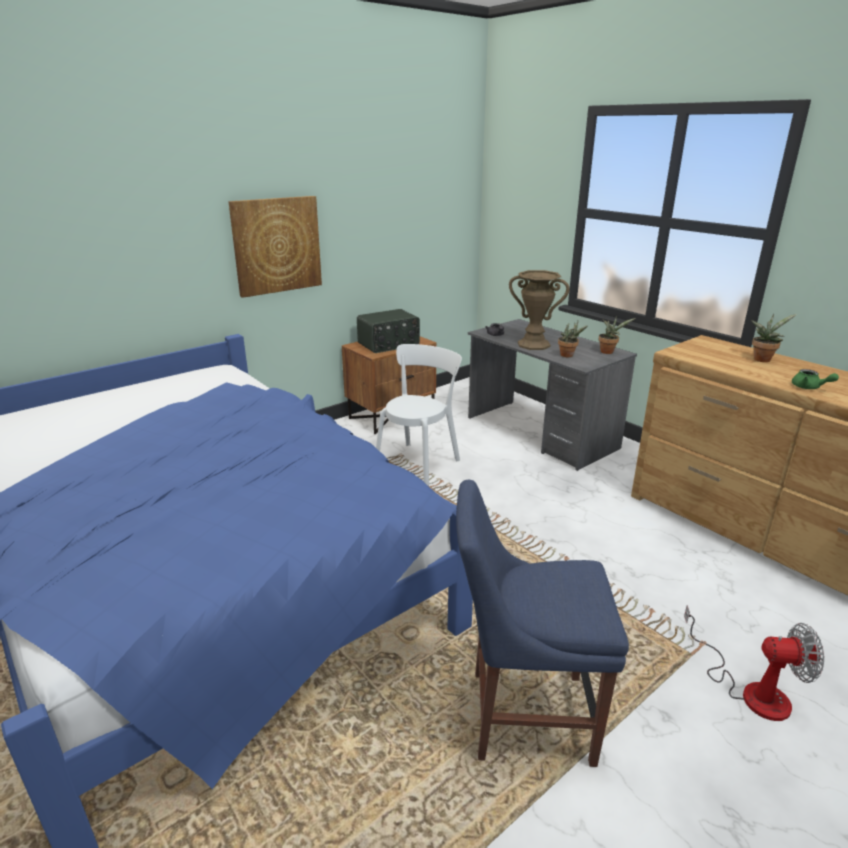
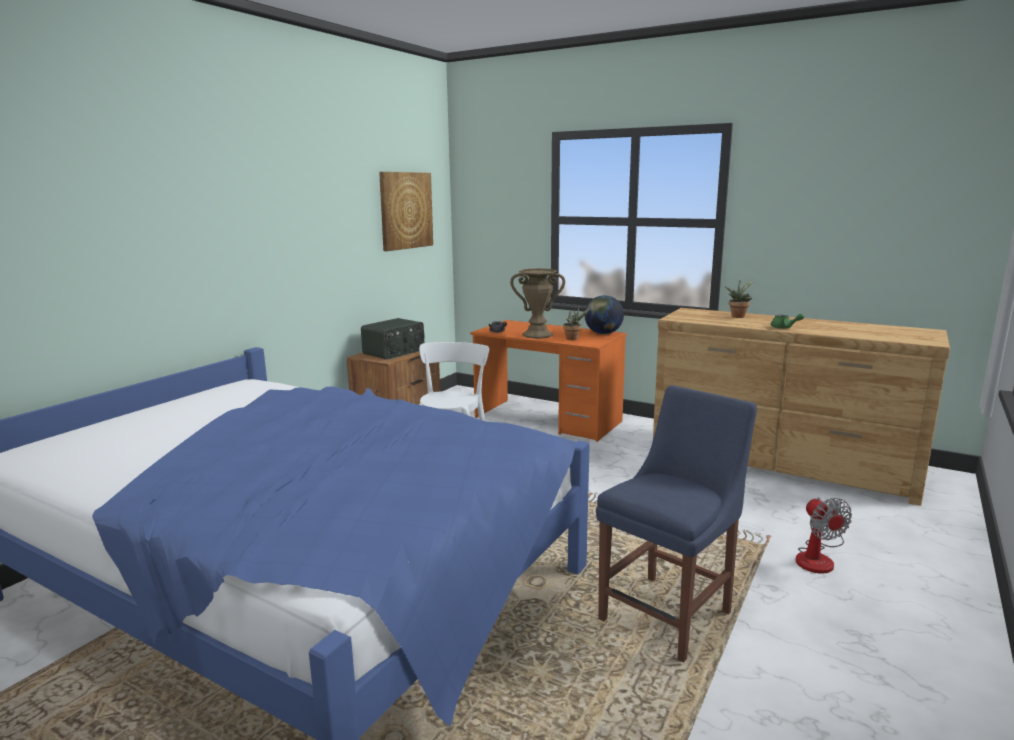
camera: 20 degrees left, 10 degrees down
picture [228,196,322,298] -> picture moved to [379,172,433,251]
blue chair [456,480,629,767] -> blue chair turned 150 degrees clockwise [596,385,757,662]
grey desk [468,319,637,471] -> orange desk [470,320,626,442]
potted plant [599,316,636,354] -> globe [585,295,624,334]
fan [684,605,824,721] -> fan turned 90 degrees clockwise [796,497,852,574]

